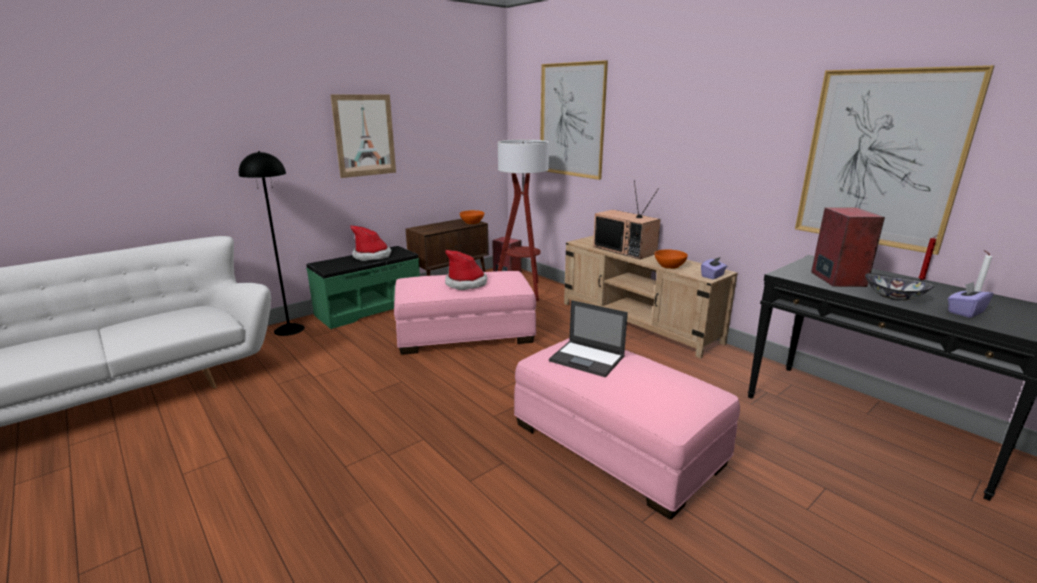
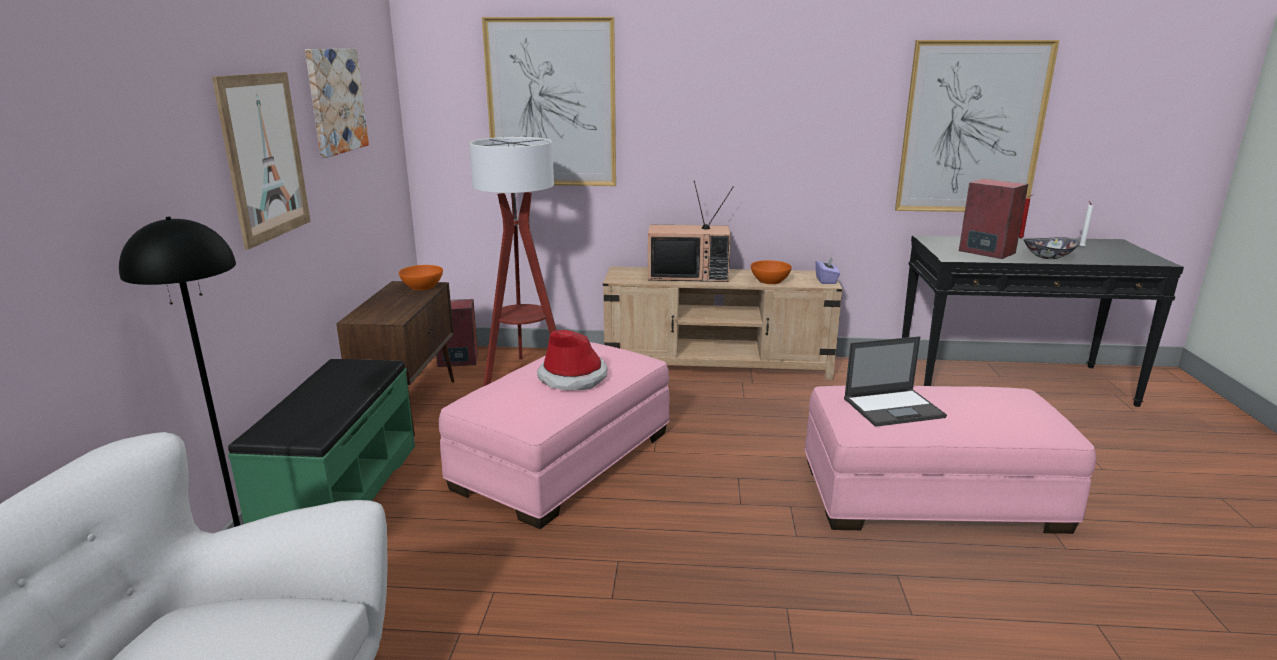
camera: 45 degrees left, 0 degrees up
hat [350,225,392,261] -> none
purple tissue box [948,282,993,318] -> none
none -> picture [305,49,369,158]

